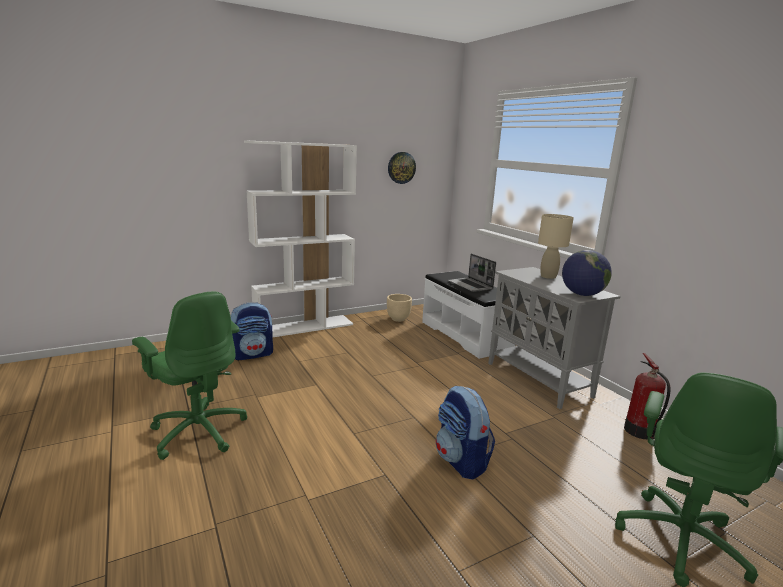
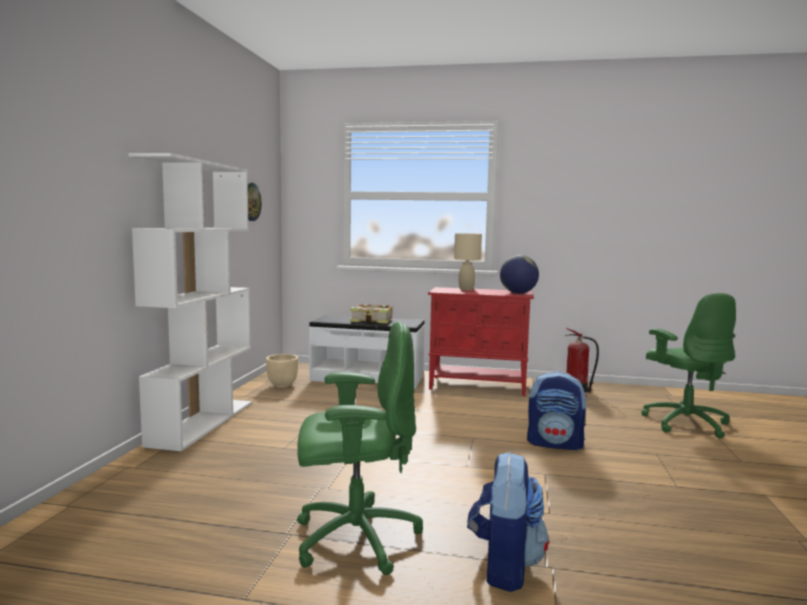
camera: 50 degrees left, 10 degrees down
backpack [231,302,273,360] -> backpack moved to [467,452,549,592]
laptop [448,254,496,292] -> book [350,304,392,323]
grey cabinet [488,267,621,409] -> red cabinet [428,287,534,396]

